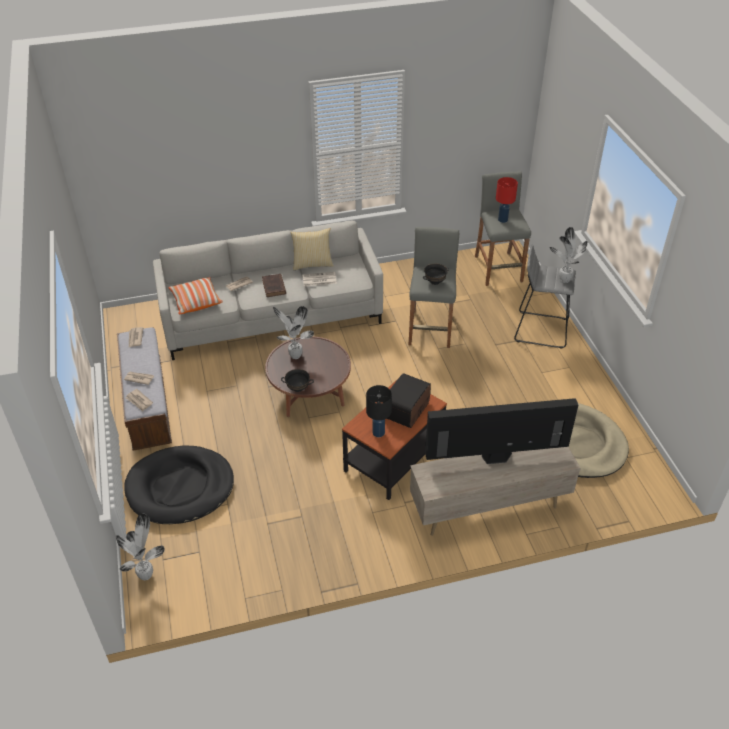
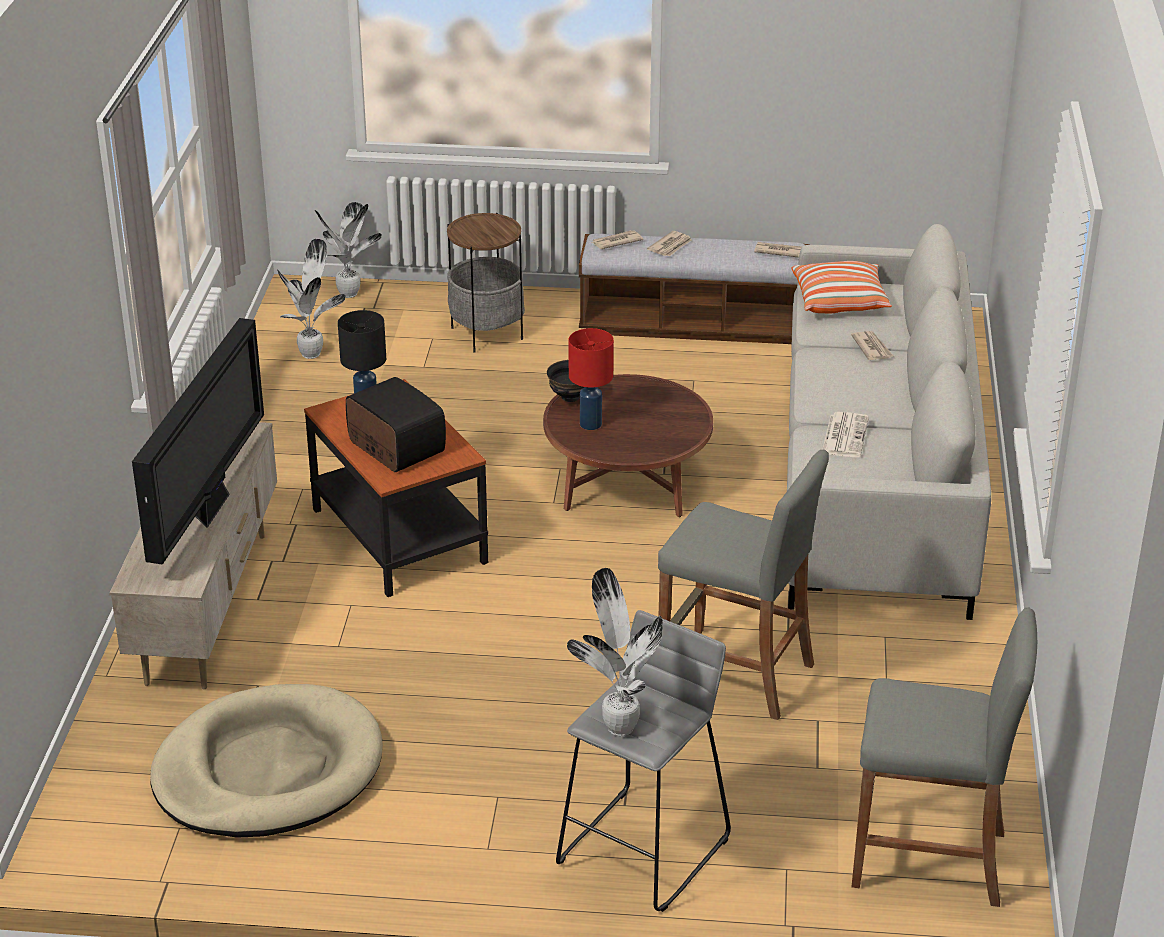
camera: 110 degrees right, 10 degrees down
black dog bed [124,445,234,524] -> side table [447,213,525,352]
brown book [262,274,286,297] -> none
potted plant [273,306,314,359] -> potted plant moved to [277,239,346,359]
pillow [290,228,334,270] -> none
black bowl [423,264,449,285] -> none
red table lamp [496,177,518,223] -> red table lamp moved to [569,328,614,430]

